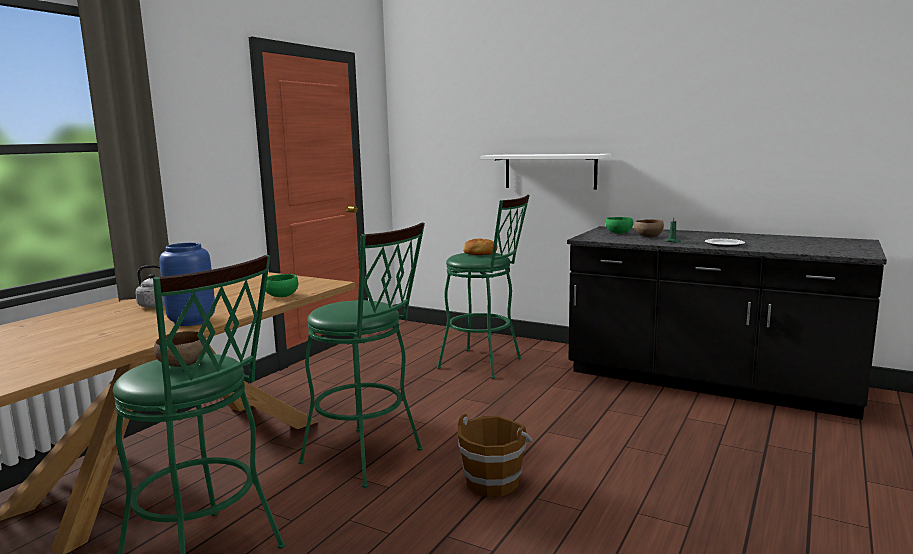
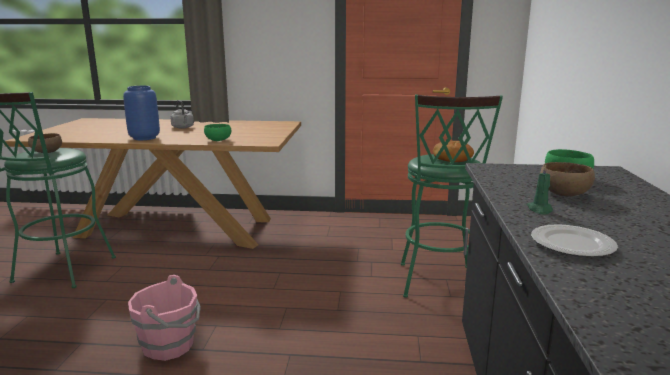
camera: 65 degrees right, 5 degrees up
green stool [298,222,425,488] -> none
brown bucket [458,414,532,497] -> pink bucket [128,275,201,361]
white shelf [480,154,611,190] -> none

